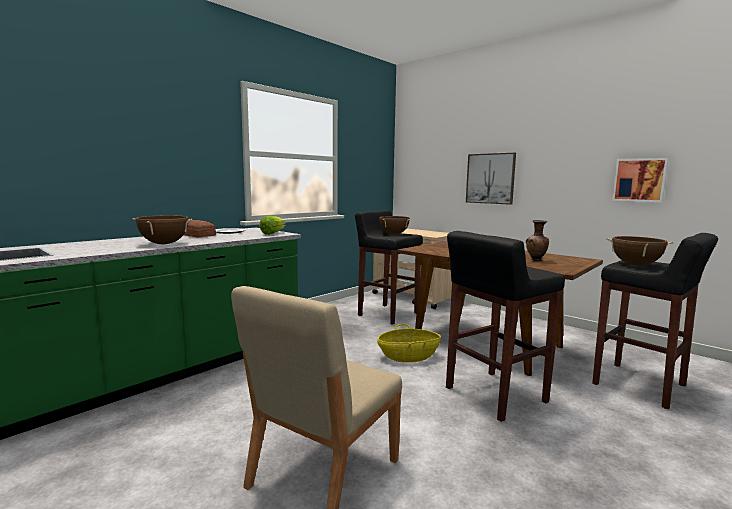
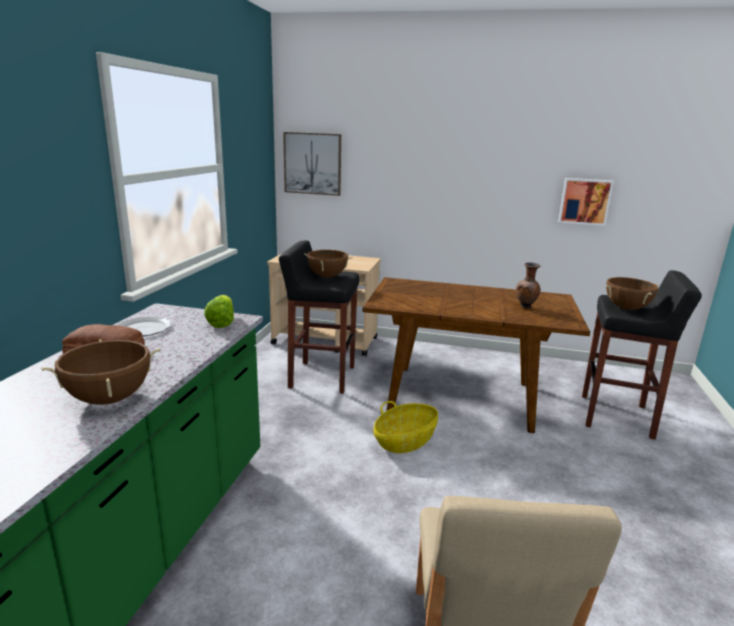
camera: 30 degrees left, 10 degrees up
black stool [446,231,565,422] -> none
picture [466,153,516,205] -> picture moved to [283,132,341,196]

